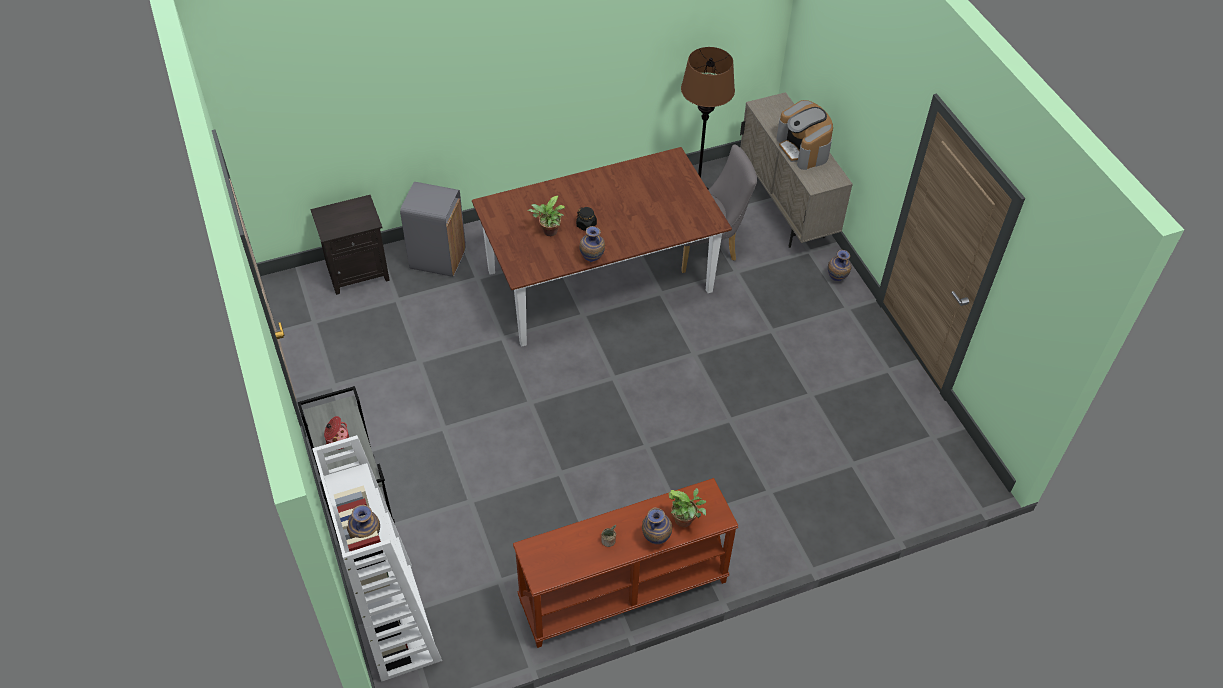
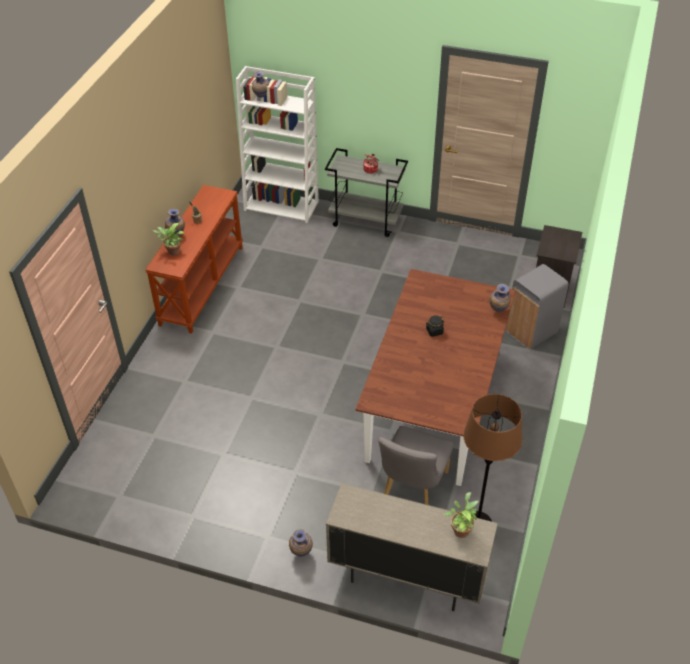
camera: 130 degrees right, 5 degrees down
potted plant [528,196,565,236] -> potted plant moved to [443,492,479,538]
vase [579,226,605,262] -> vase moved to [489,284,511,312]
coffee machine [776,100,833,170] -> none

